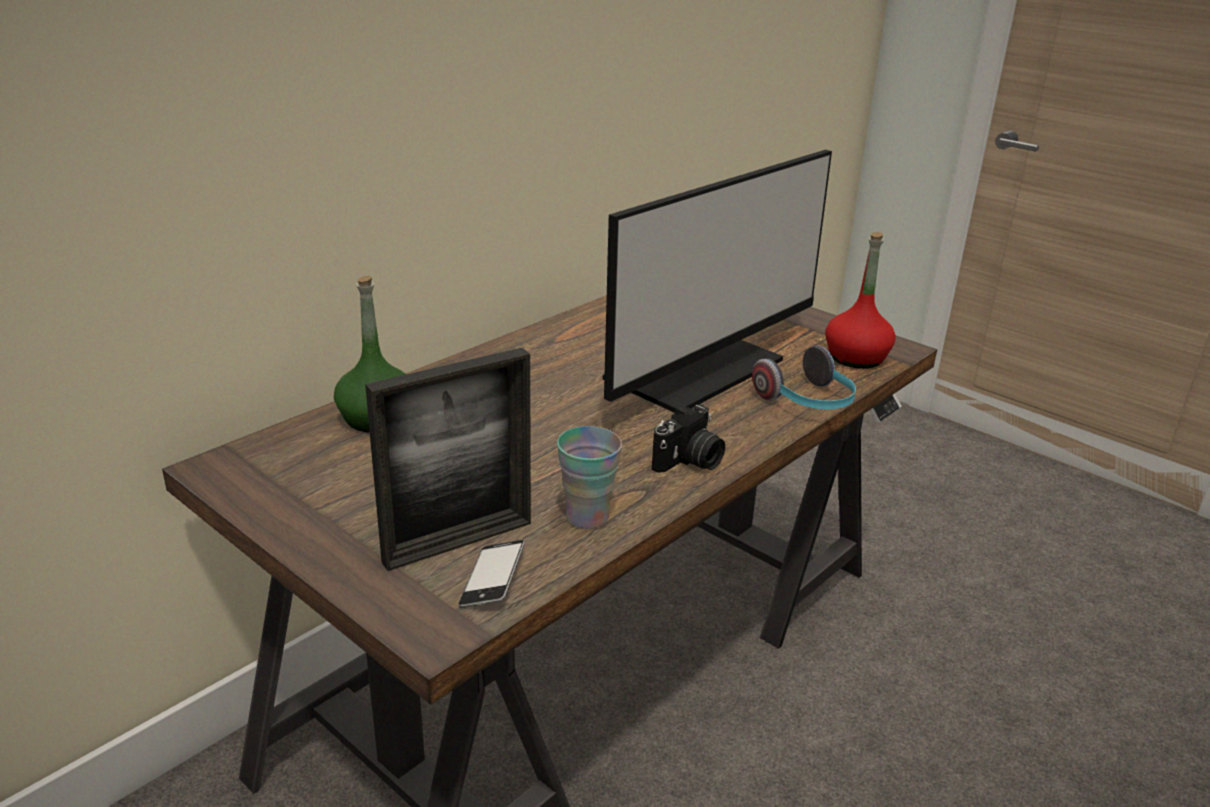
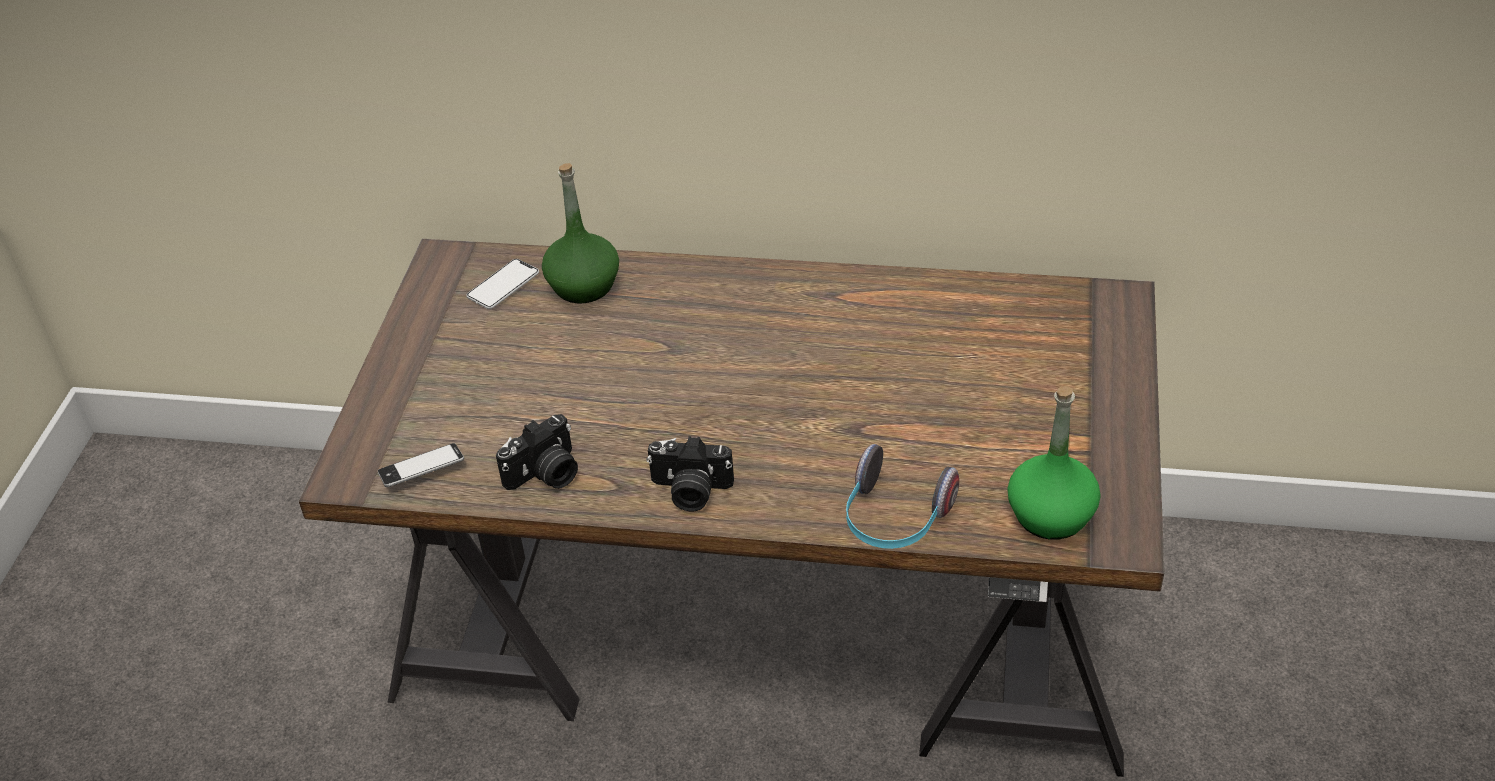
camera: 60 degrees right, 15 degrees up
picture frame [365,348,531,571] -> none
cup [557,426,622,529] -> camera [496,414,578,490]
monitor [603,150,832,413] -> none
red bottle [825,232,896,369] -> green bottle [1007,386,1101,540]
none -> phone [466,259,539,309]

